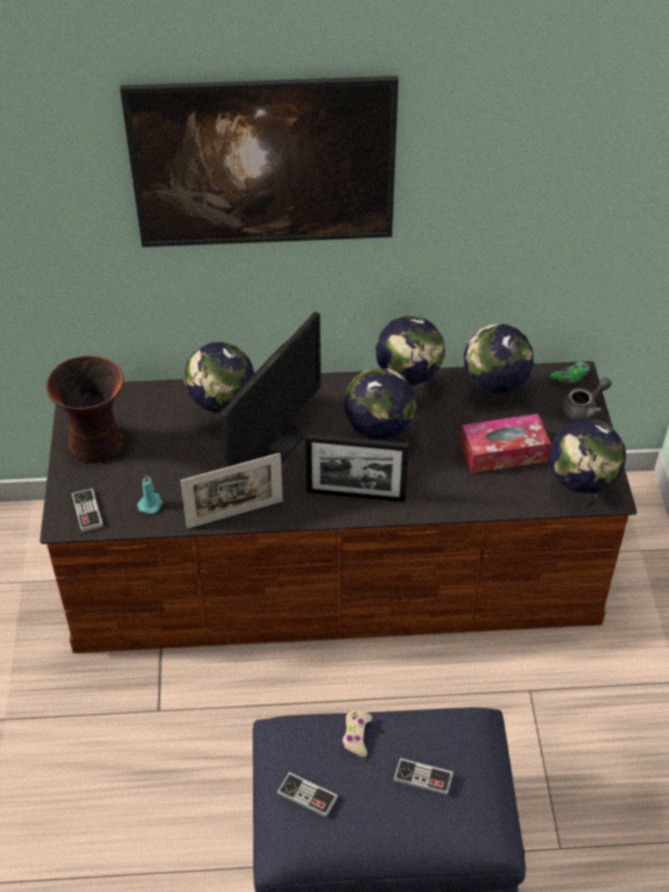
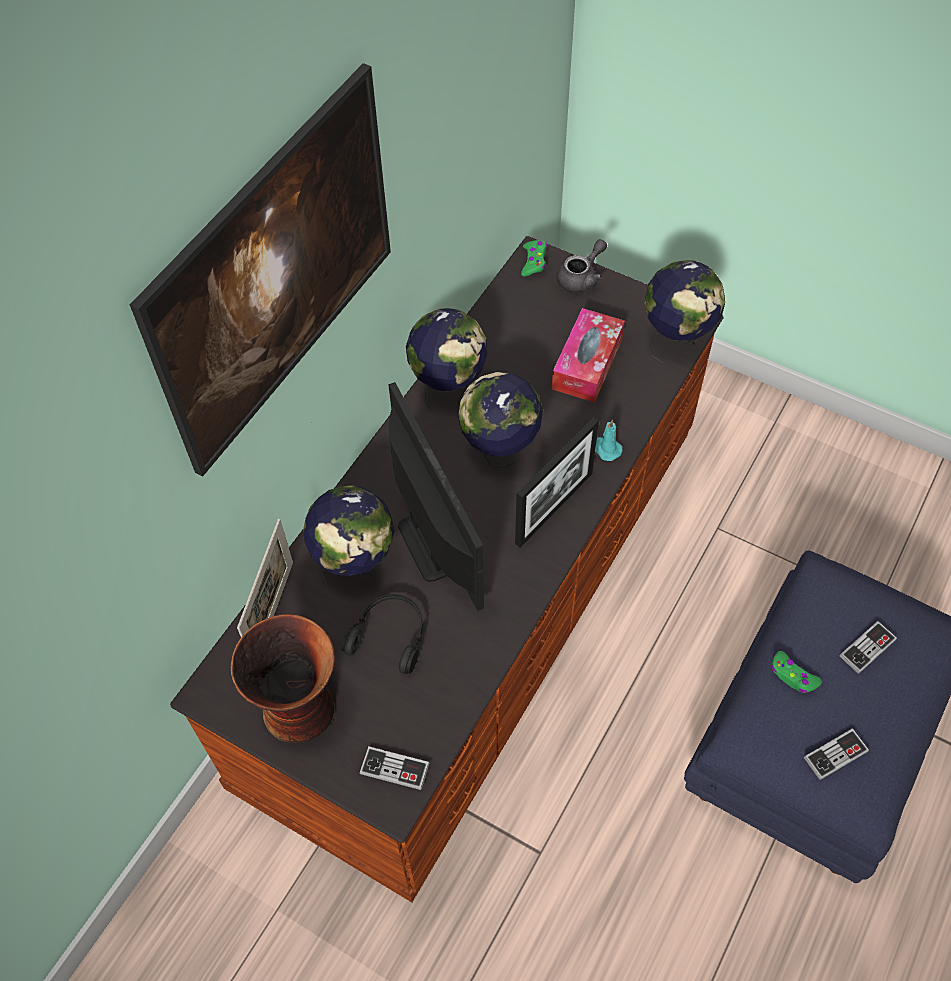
camera: 55 degrees left, 10 degrees up
turquoise candle [137,474,163,514] -> turquoise candle moved to [595,420,623,461]
picture frame [181,453,283,529] -> picture frame moved to [237,519,293,637]
beige game controller [341,710,372,757] -> green game controller [771,651,822,693]
globe [464,324,534,409] -> none
grey teapot [560,377,612,422] -> grey teapot turned 45 degrees clockwise [557,239,607,293]
none -> black headphones [342,594,423,674]

